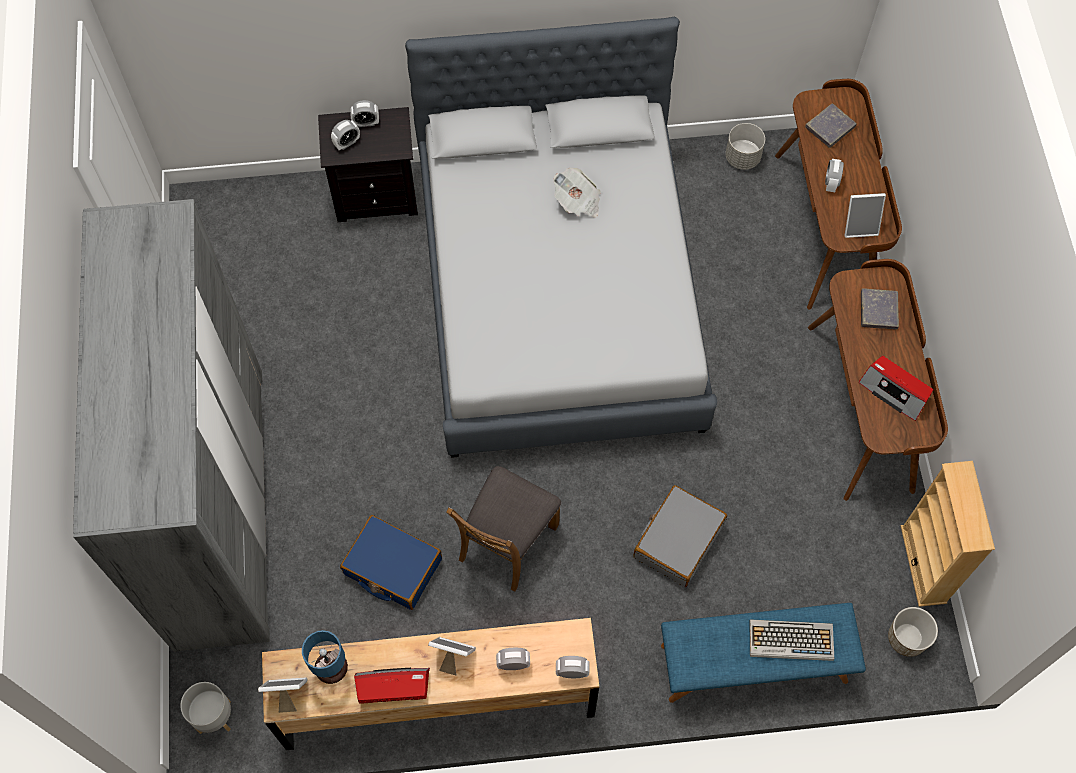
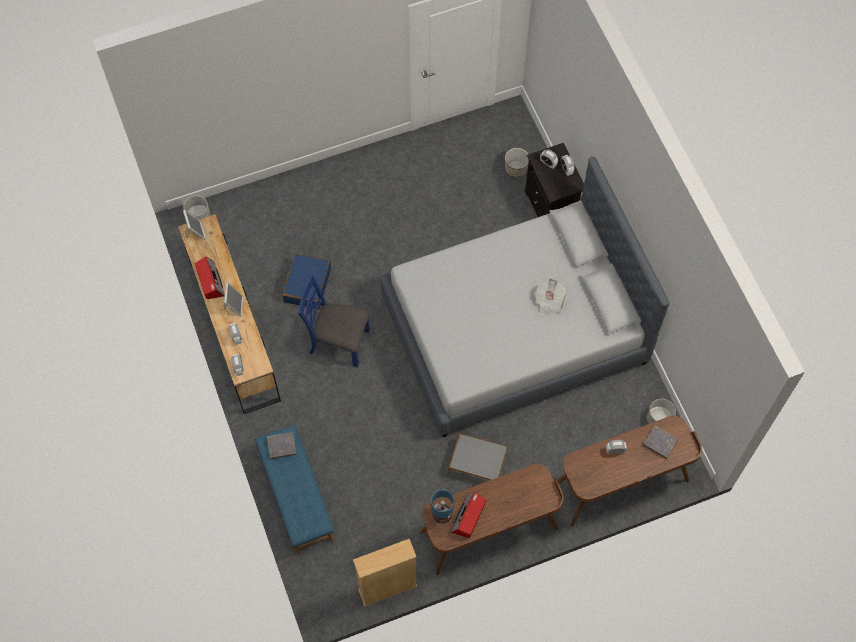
camera: 75 degrees right, 0 degrees up
grey wardrobe [73,199,270,652] -> none
table lamp [302,630,348,684] -> table lamp moved to [431,489,454,524]
brown chair [446,466,561,591] -> blue chair [297,275,370,367]
grey suitcase [633,485,727,587] -> grey suitcase moved to [448,433,508,483]
keyboard [749,619,834,661] -> none
picture frame [845,193,886,238] -> none
grey book [861,288,899,330] -> grey book moved to [267,432,297,459]
planter [888,607,938,657] -> planter moved to [505,148,529,177]

